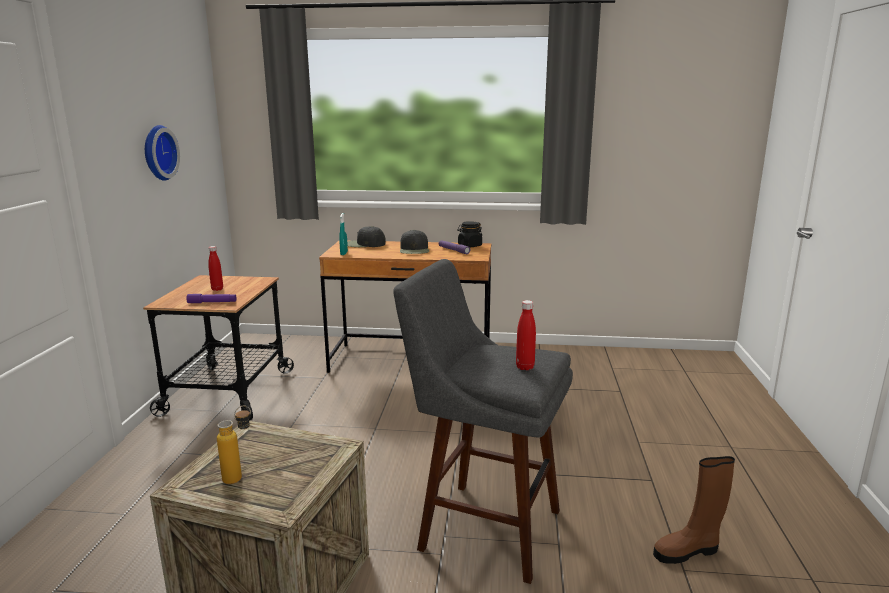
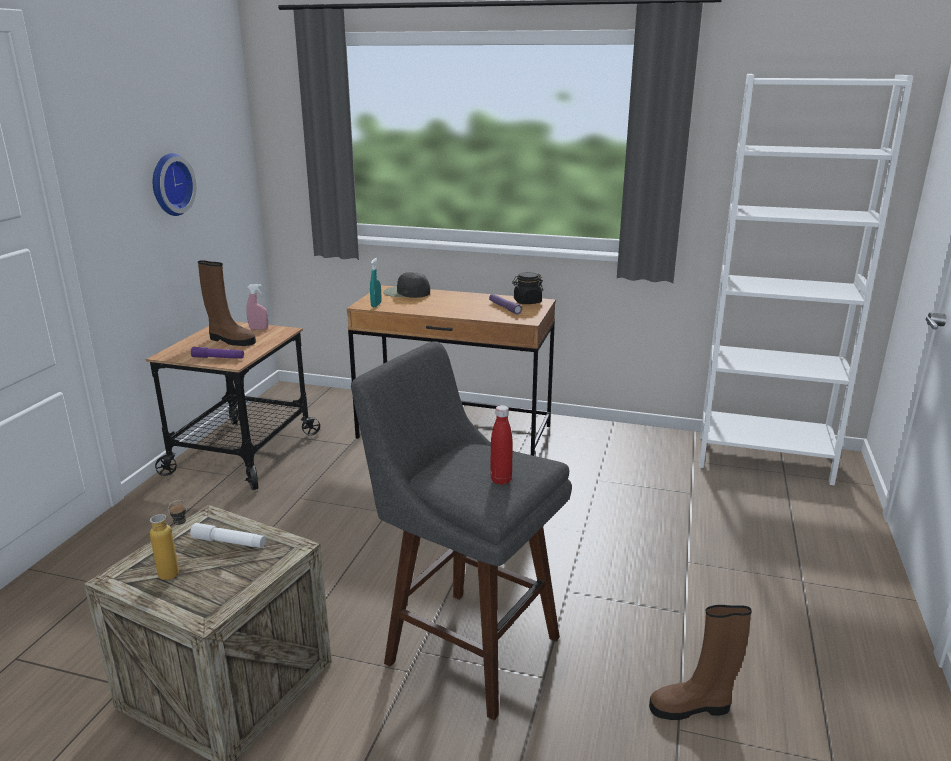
camera: 10 degrees right, 5 degrees up
red bottle [208,246,223,291] -> brown boot [198,260,256,346]
black cap [400,230,429,254] -> none
none -> white flashlight [190,523,266,548]
none -> pink spray bottle [246,284,268,329]
none -> white bookcase [699,74,913,486]

